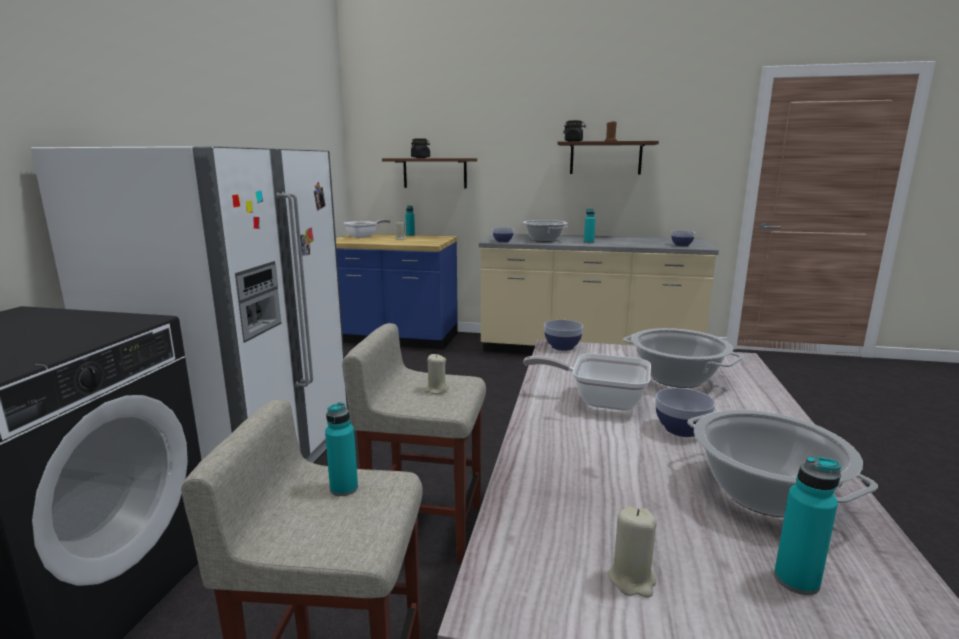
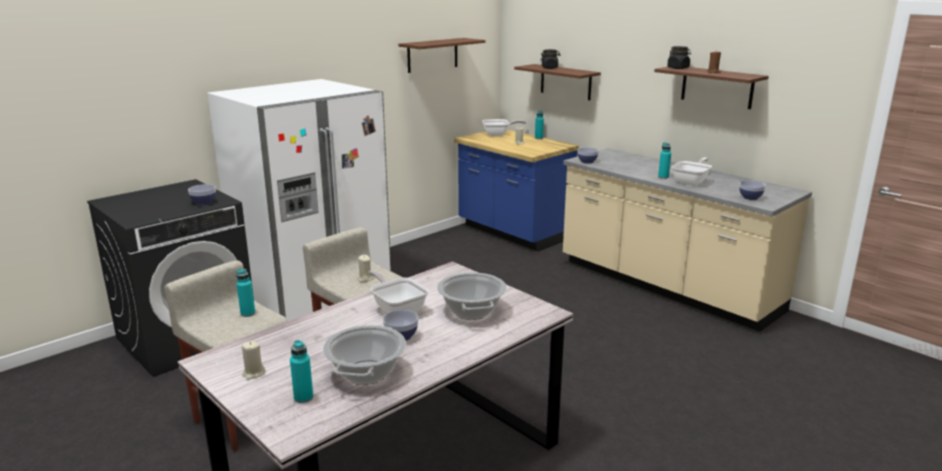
camera: 35 degrees right, 5 degrees up
cooking pot [523,220,568,242] -> none
bowl [544,320,583,351] -> bowl moved to [188,184,216,205]
none -> brown shelf [399,38,485,73]
none -> frying pan [672,157,712,185]

